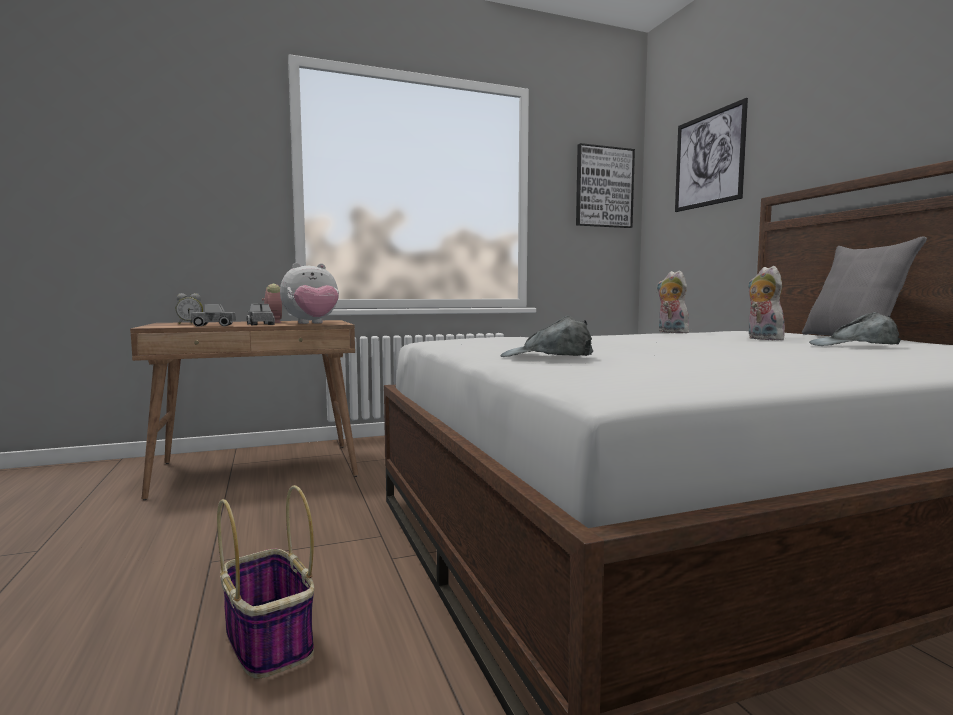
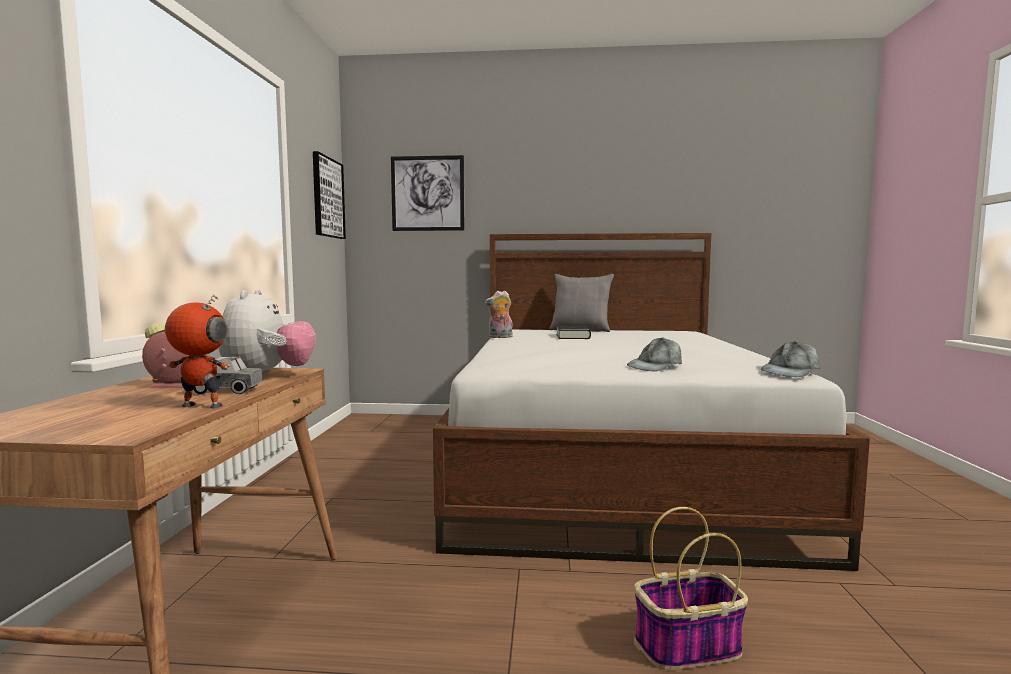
camera: 65 degrees left, 0 degrees up
alarm clock [176,293,203,324] -> none
toy truck [191,304,236,327] -> toy robot [165,294,230,408]
plush toy [748,266,785,340] -> black book [556,326,591,339]
grey cap [809,312,901,346] -> grey cap moved to [761,341,820,377]

